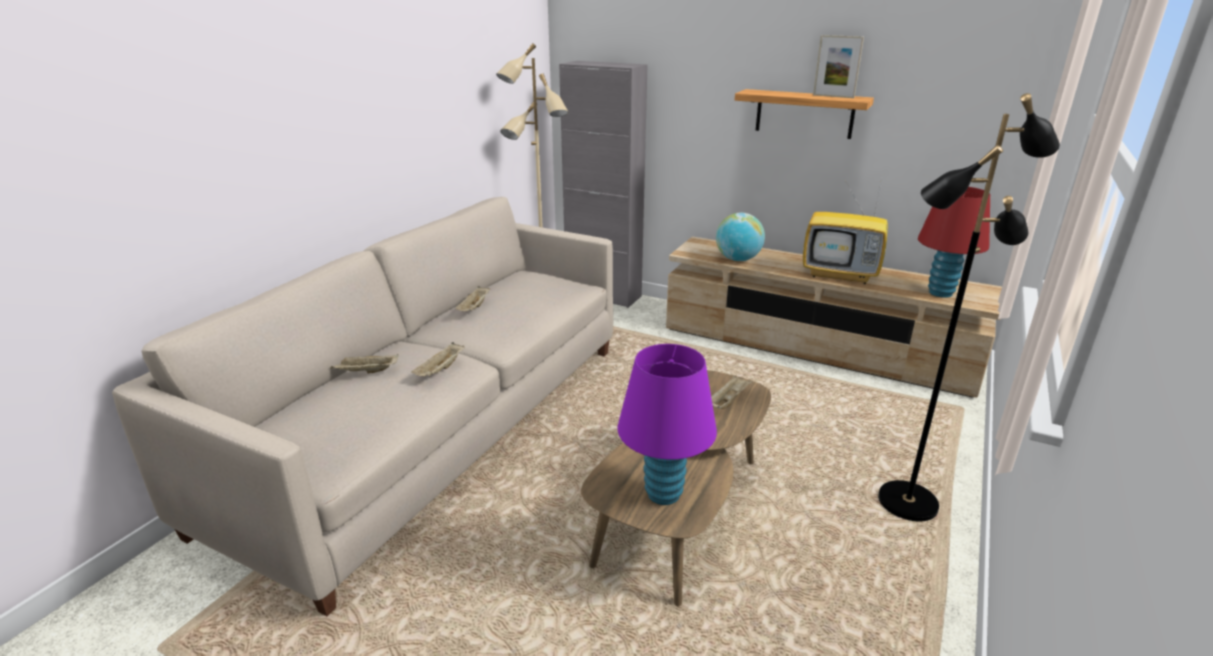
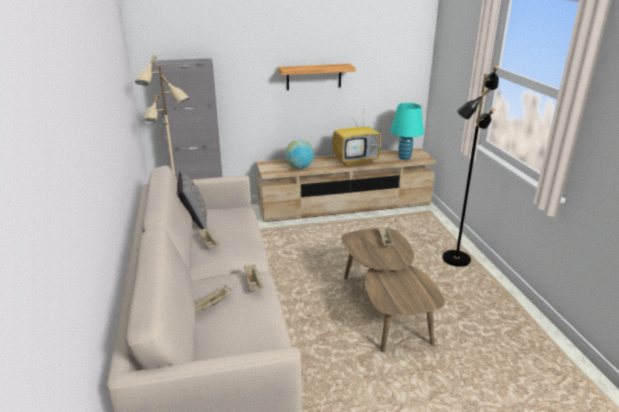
camera: 40 degrees left, 0 degrees up
purple table lamp [617,344,717,505] -> none
picture frame [813,35,864,98] -> none
red table lamp [918,187,990,298] -> turquoise table lamp [390,103,424,160]
none -> grey pillow [177,171,207,229]

